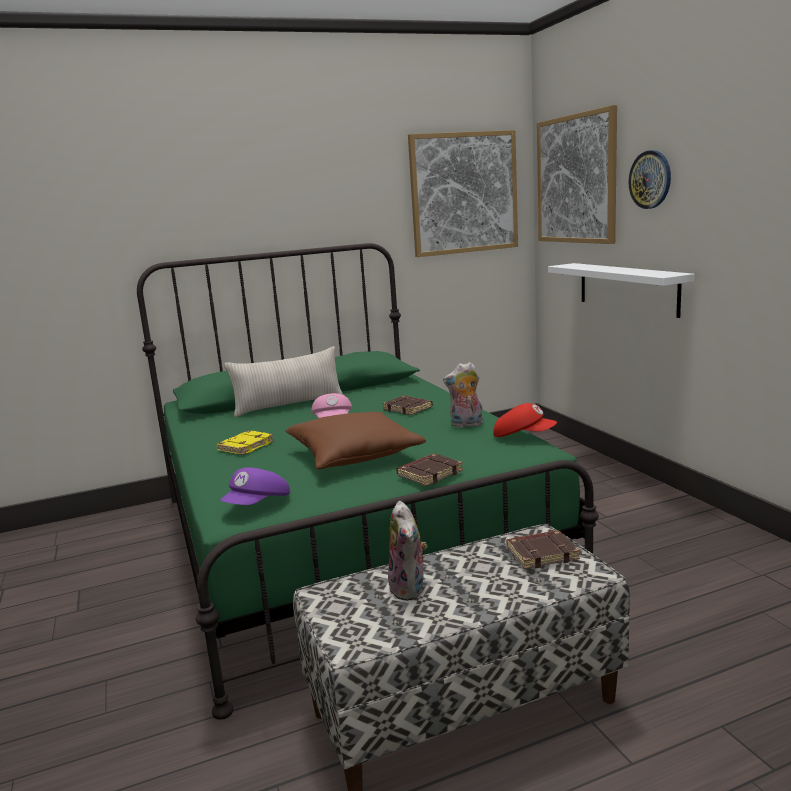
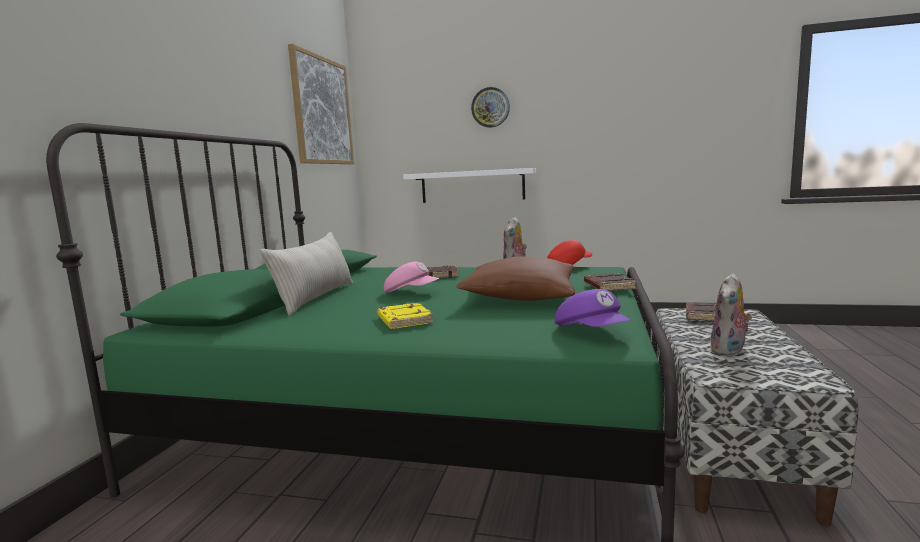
camera: 55 degrees left, 5 degrees down
plush toy [388,501,428,601] -> plush toy turned 105 degrees clockwise [710,273,752,356]
picture [537,105,617,244] -> none

